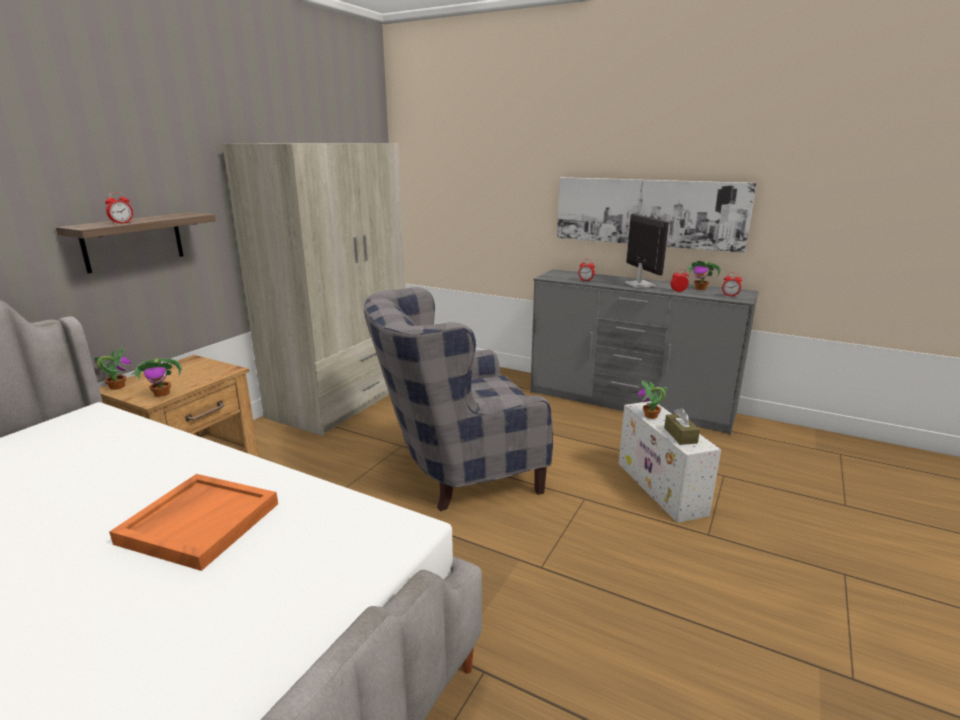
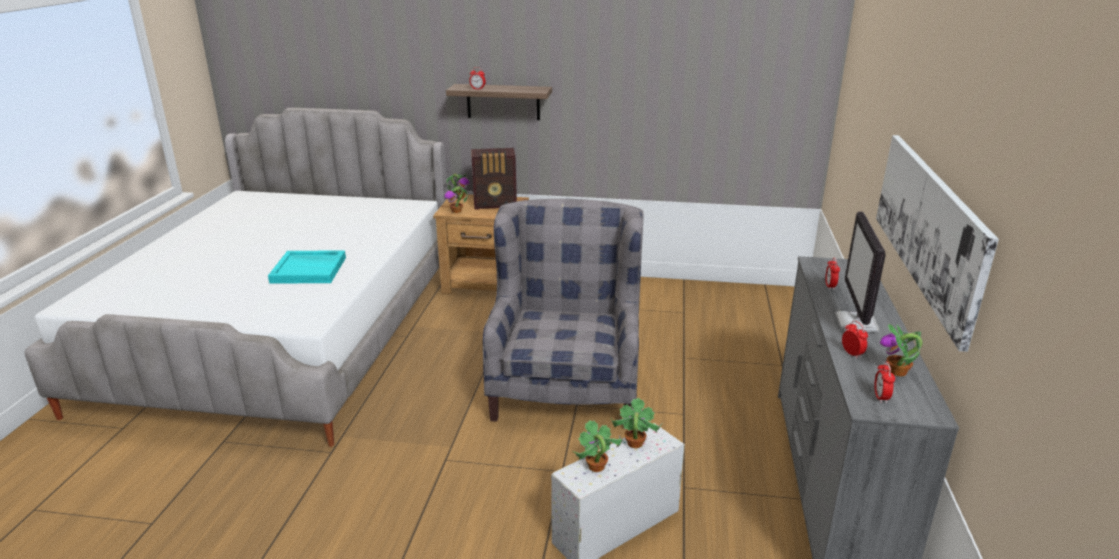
camera: 70 degrees right, 5 degrees up
orange tray [109,474,278,571] -> turquoise tray [268,251,346,283]
beige wardrobe [223,143,405,436] -> none
grey armchair [364,287,553,511] -> grey armchair turned 45 degrees clockwise [483,199,644,422]
monitor [625,214,669,288] -> monitor turned 135 degrees clockwise [835,212,886,332]
brown tissue box [664,408,700,445] -> potted plant [573,420,622,472]
none -> radio [471,148,517,210]

